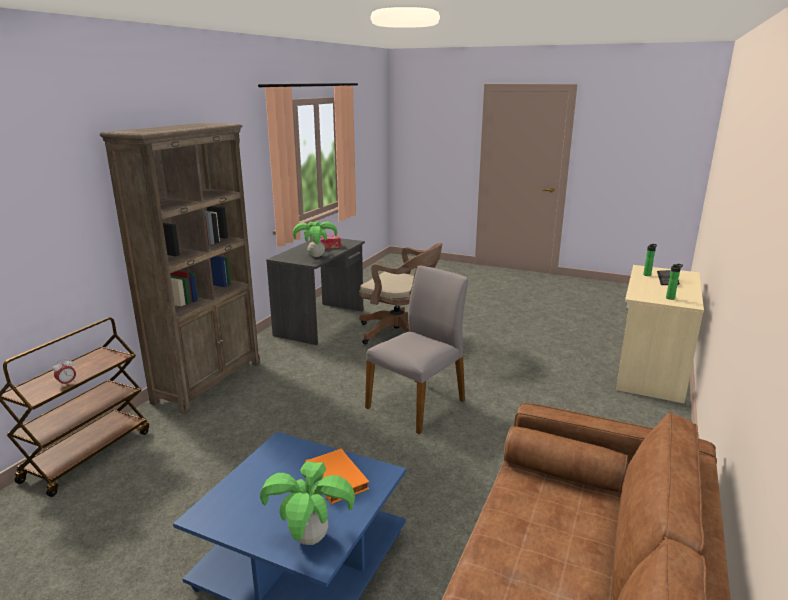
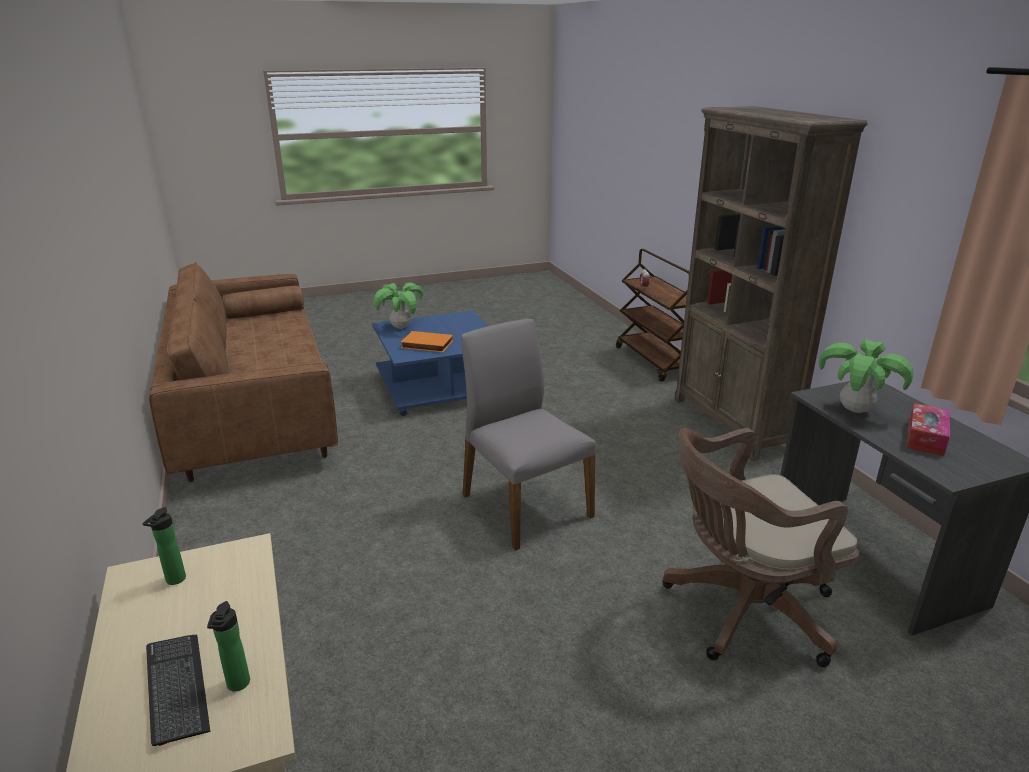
camera: 135 degrees right, 5 degrees up
grey chair [365,266,468,434] -> grey chair turned 150 degrees clockwise [461,319,596,551]

